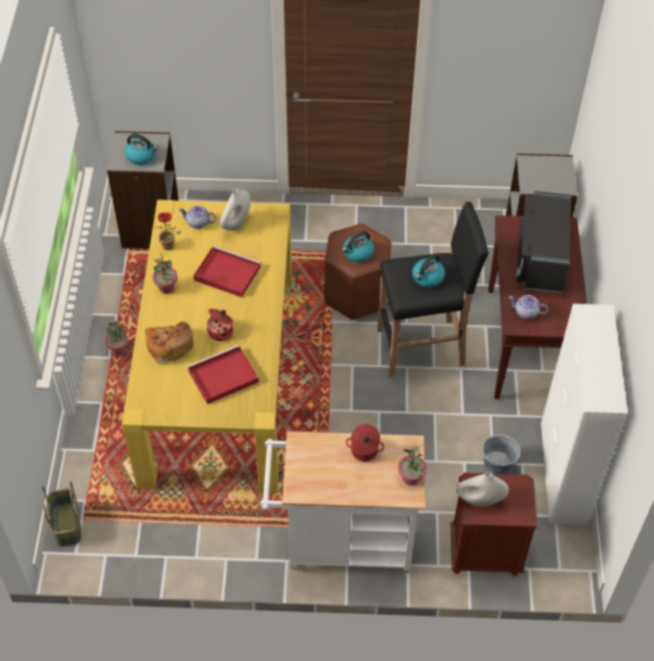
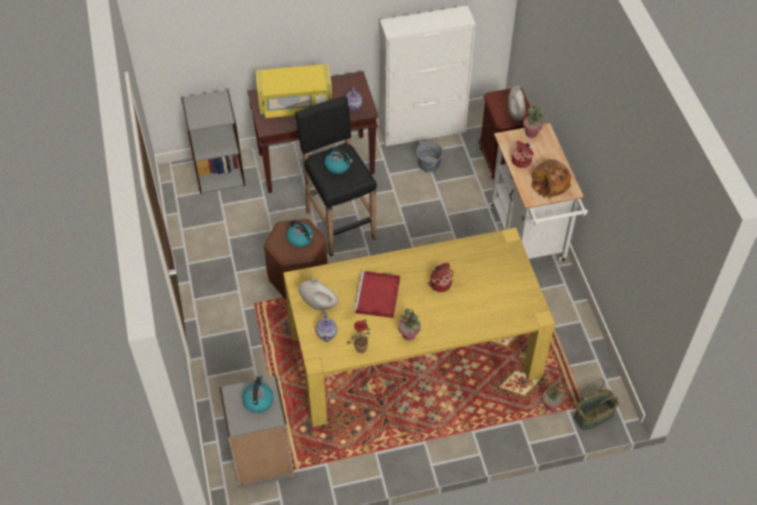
camera: 105 degrees left, 0 degrees up
potted plant [105,321,129,355] -> potted plant moved to [542,381,564,411]
bread [145,321,194,363] -> bread moved to [531,159,571,198]
red tray [187,345,259,404] -> none
black microwave [516,191,571,293] -> yellow microwave [255,64,332,118]

